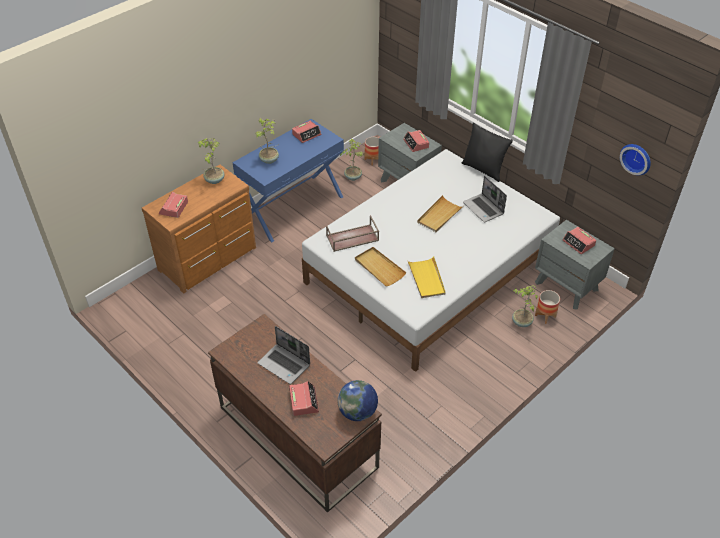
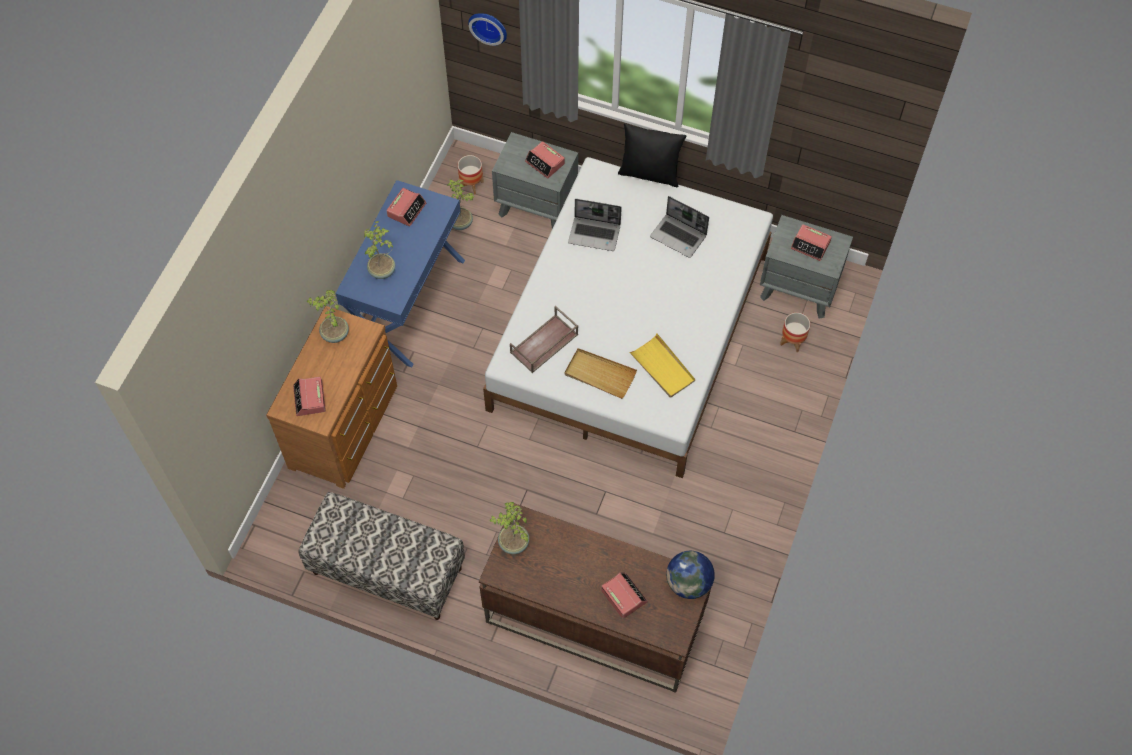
camera: 25 degrees left, 15 degrees up
laptop [257,326,310,384] -> laptop moved to [568,199,622,251]
beige tray [417,195,464,232] -> none
potted plant [512,285,538,327] -> potted plant moved to [489,502,529,554]
wall clock [620,144,651,175] -> wall clock moved to [468,13,507,46]
none -> bench [298,492,465,620]

